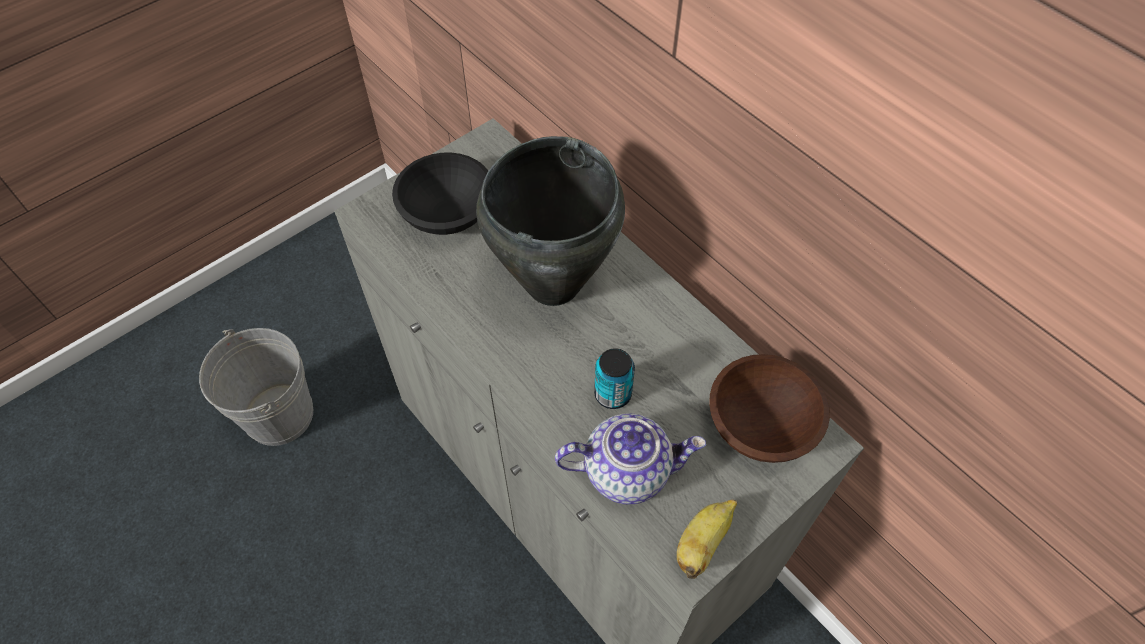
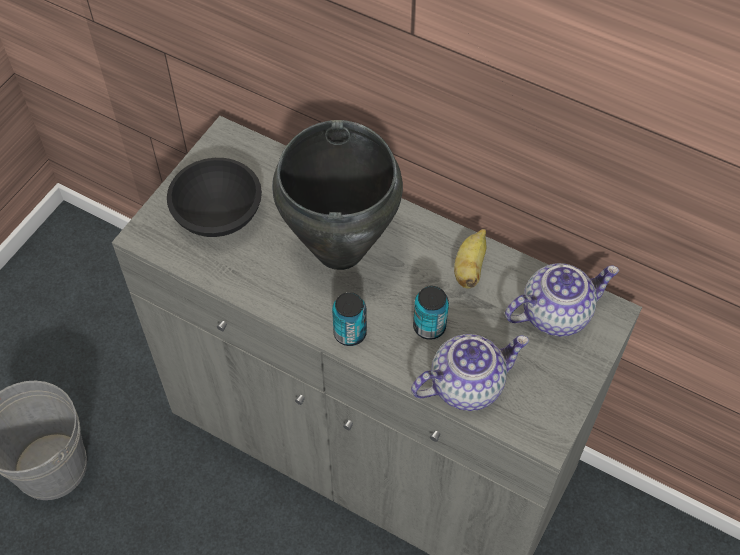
camera: 20 degrees left, 0 degrees up
banana [677,499,737,579] -> banana moved to [454,229,486,289]
brown bowl [709,354,830,463] -> teapot [505,263,619,337]
none -> can [332,292,367,346]

